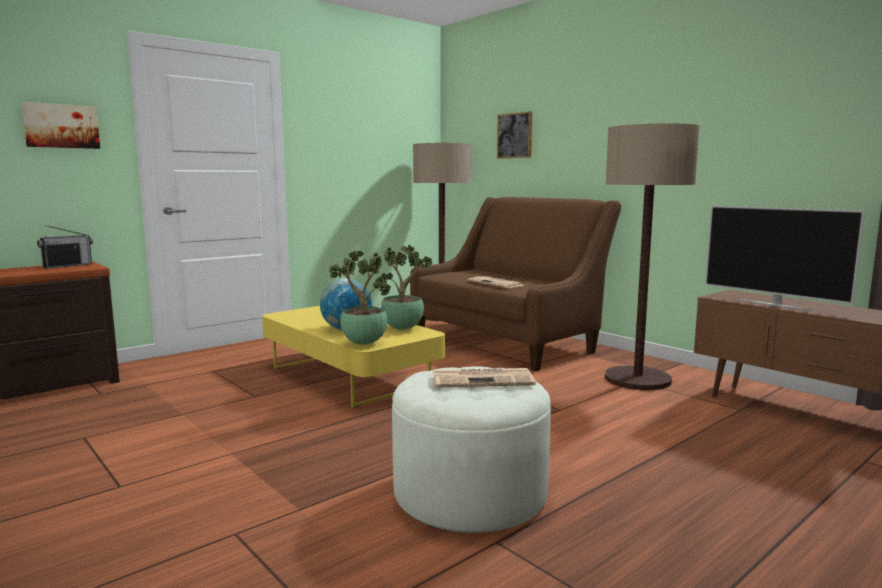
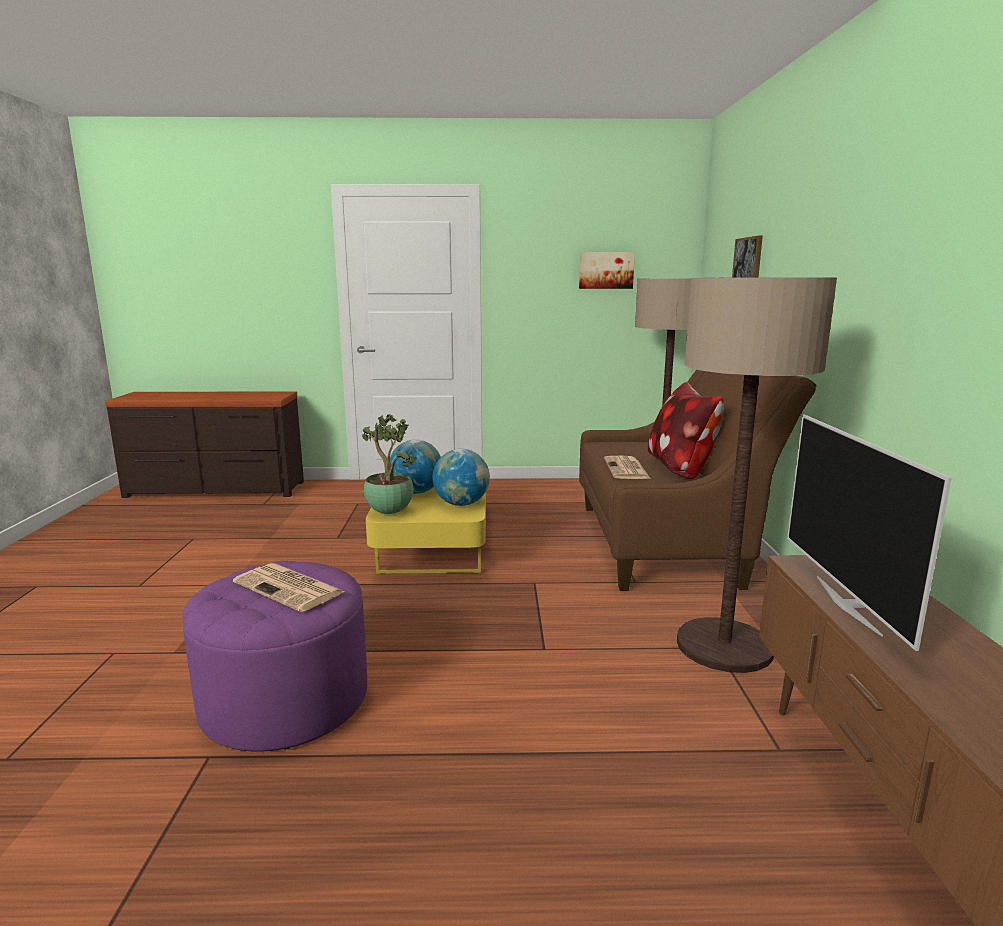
camera: 40 degrees right, 5 degrees up
picture [21,102,100,149] -> picture moved to [579,252,635,289]
radio [37,225,93,269] -> none
potted plant [376,245,432,330] -> globe [433,449,490,506]
white ottoman [392,366,551,533] -> purple ottoman [183,561,367,752]
none -> pillow [648,382,724,479]

